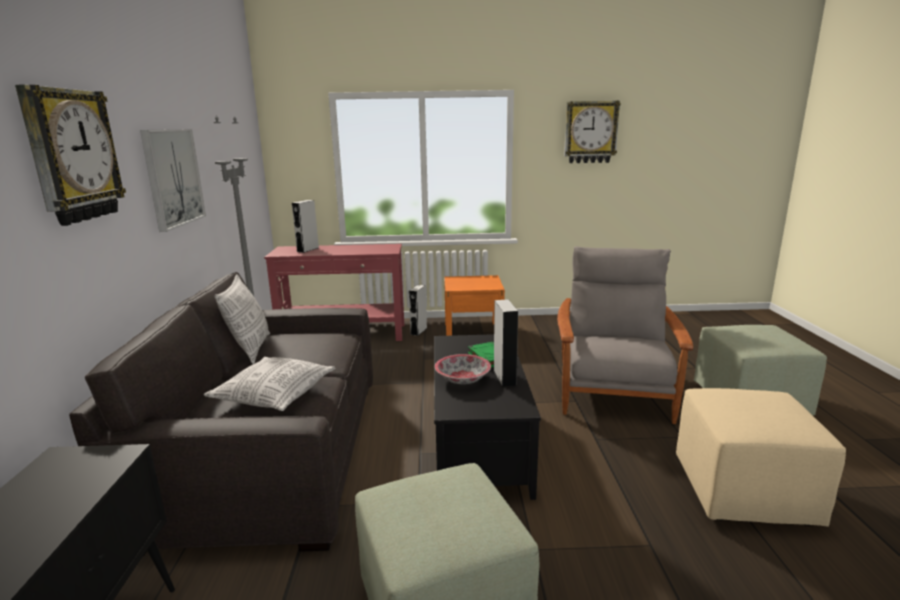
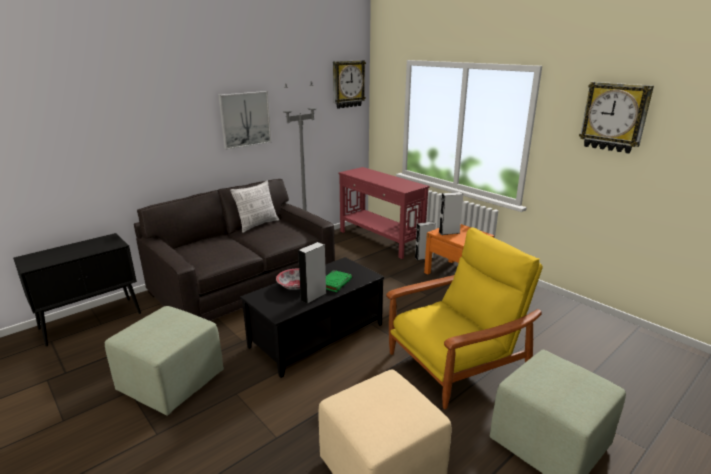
camera: 50 degrees right, 5 degrees up
wall clock [15,84,126,226] -> wall clock moved to [333,60,366,109]
pillow [203,357,335,411] -> none
grey speaker [292,200,319,253] -> grey speaker moved to [439,192,463,235]
grey armchair [557,246,693,424] -> yellow armchair [386,227,543,409]

